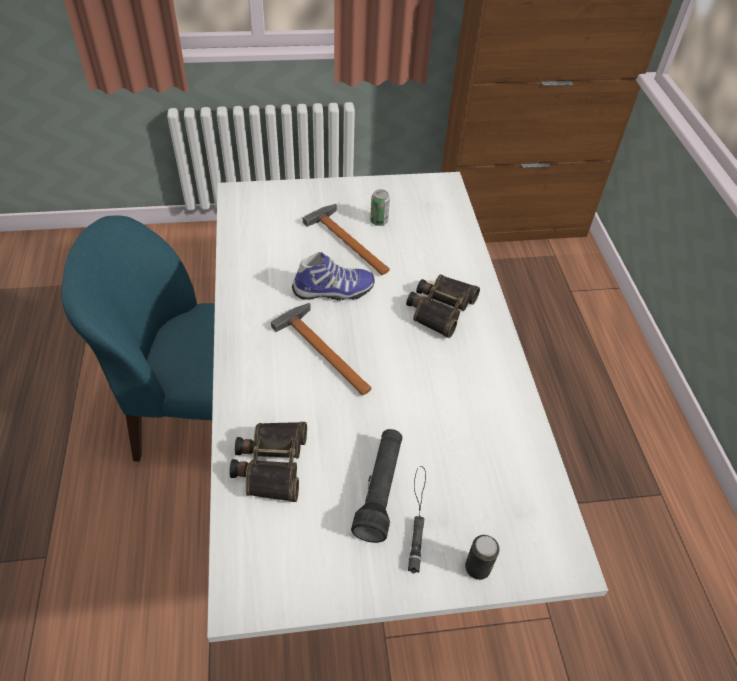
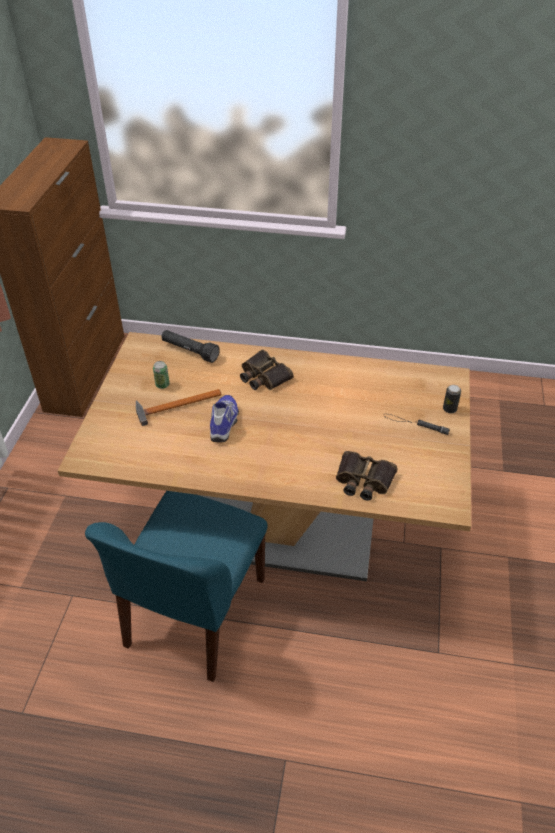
camera: 70 degrees left, 5 degrees down
white dining table [207,172,608,642] -> brown dining table [58,332,471,581]
hammer [271,303,372,395] -> none
black flashlight [351,429,402,543] -> black flashlight moved to [161,330,220,363]

